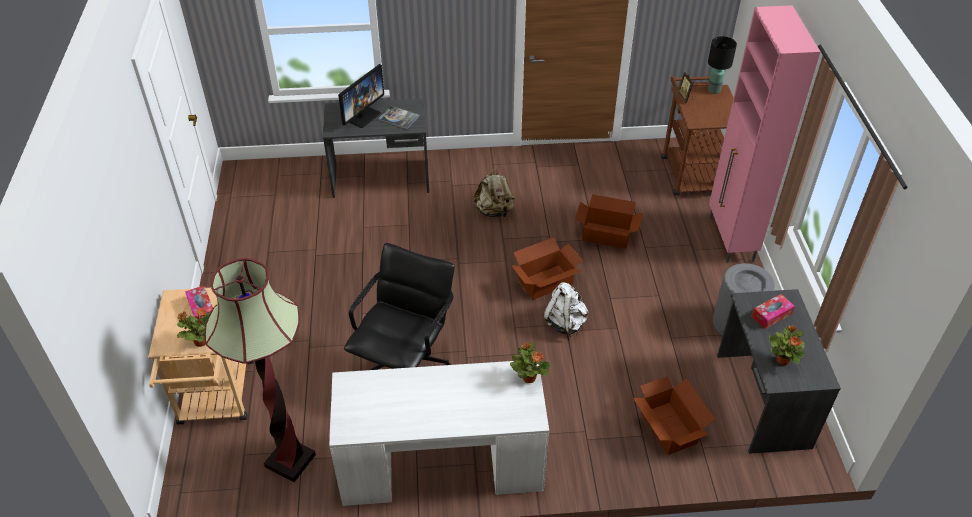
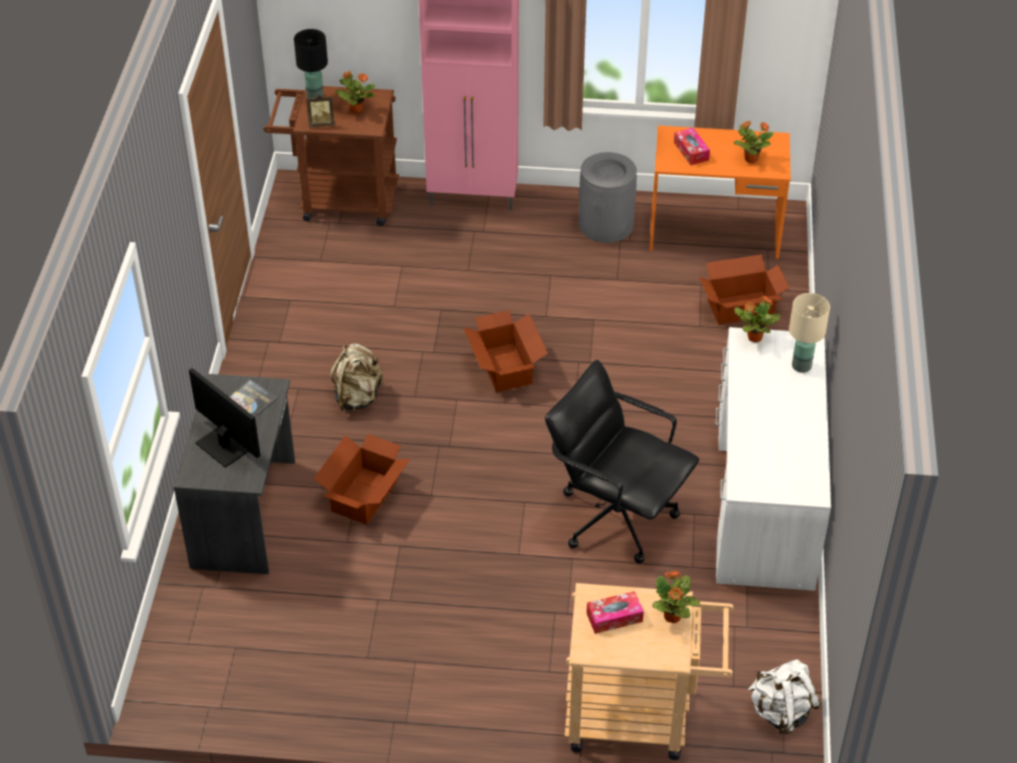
camera: 80 degrees left, 0 degrees up
floor lamp [205,258,316,482] -> none
white backpack [543,282,588,337] -> white backpack moved to [748,659,821,734]
cardboard box [575,194,643,249] -> cardboard box moved to [314,434,410,524]
grey desk [717,289,841,454] -> orange desk [650,126,791,259]
none -> potted plant [335,71,375,114]
none -> beige table lamp [789,293,830,373]

